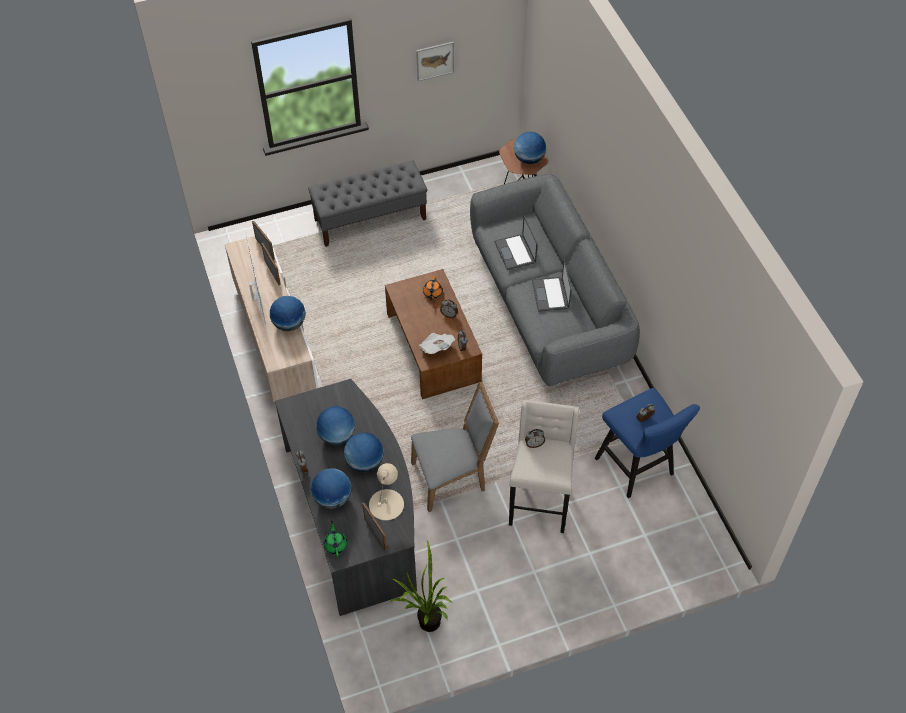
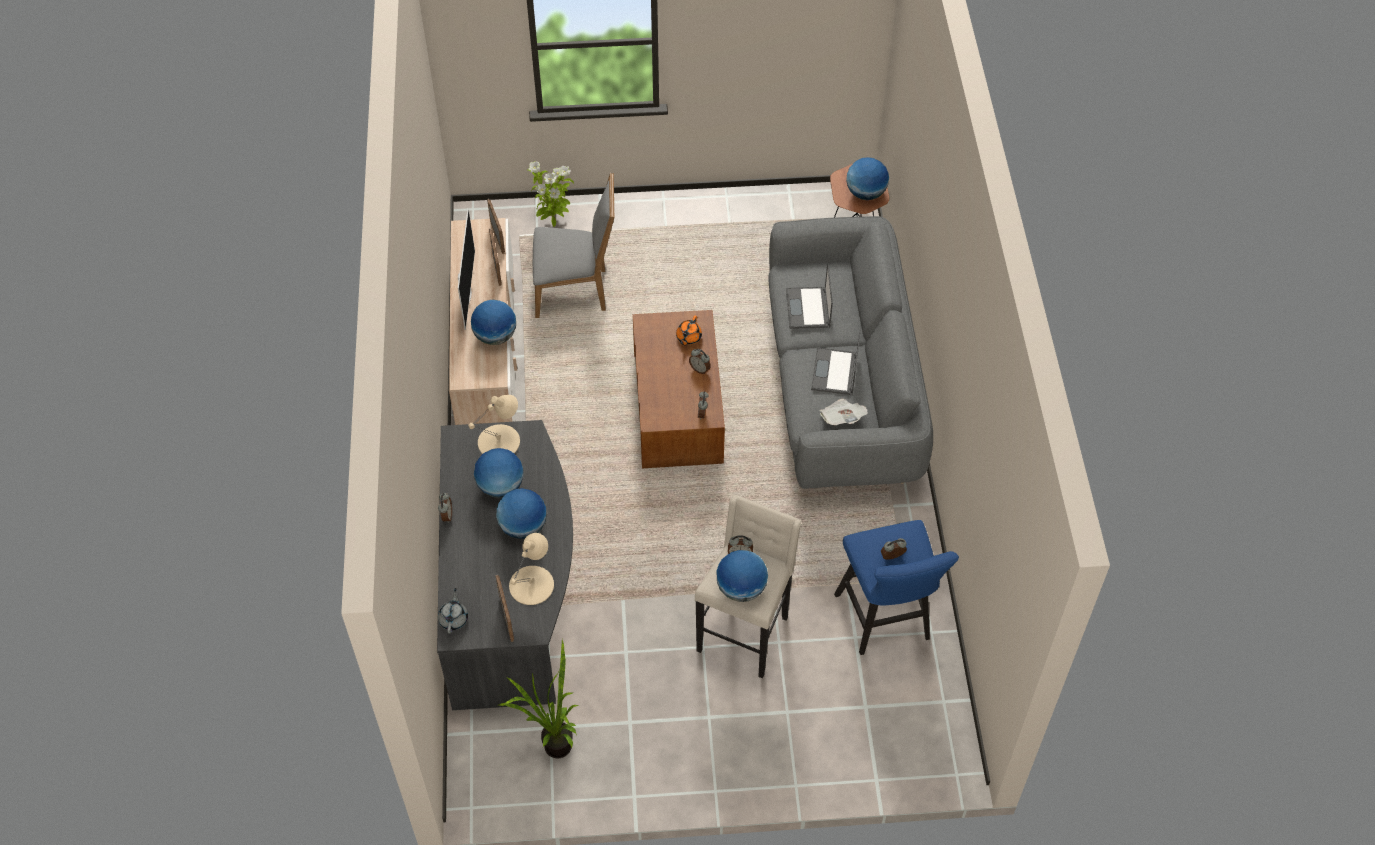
camera: 15 degrees right, 0 degrees up
grey bench [308,160,427,247] -> none
globe [311,468,351,509] -> globe moved to [717,550,768,602]
green teapot [324,521,347,557] -> grey teapot [438,588,468,634]
grey chair [411,381,499,512] -> grey chair moved to [533,173,614,318]
picture [416,42,454,81] -> none
newspaper [418,333,455,354] -> newspaper moved to [819,399,868,425]
none -> beige table lamp [468,395,520,454]
none -> potted plant [528,161,574,227]

